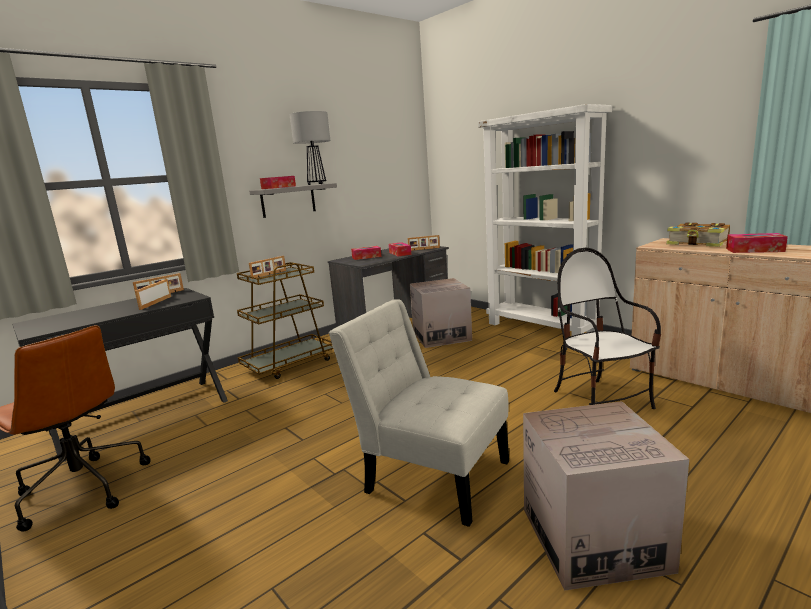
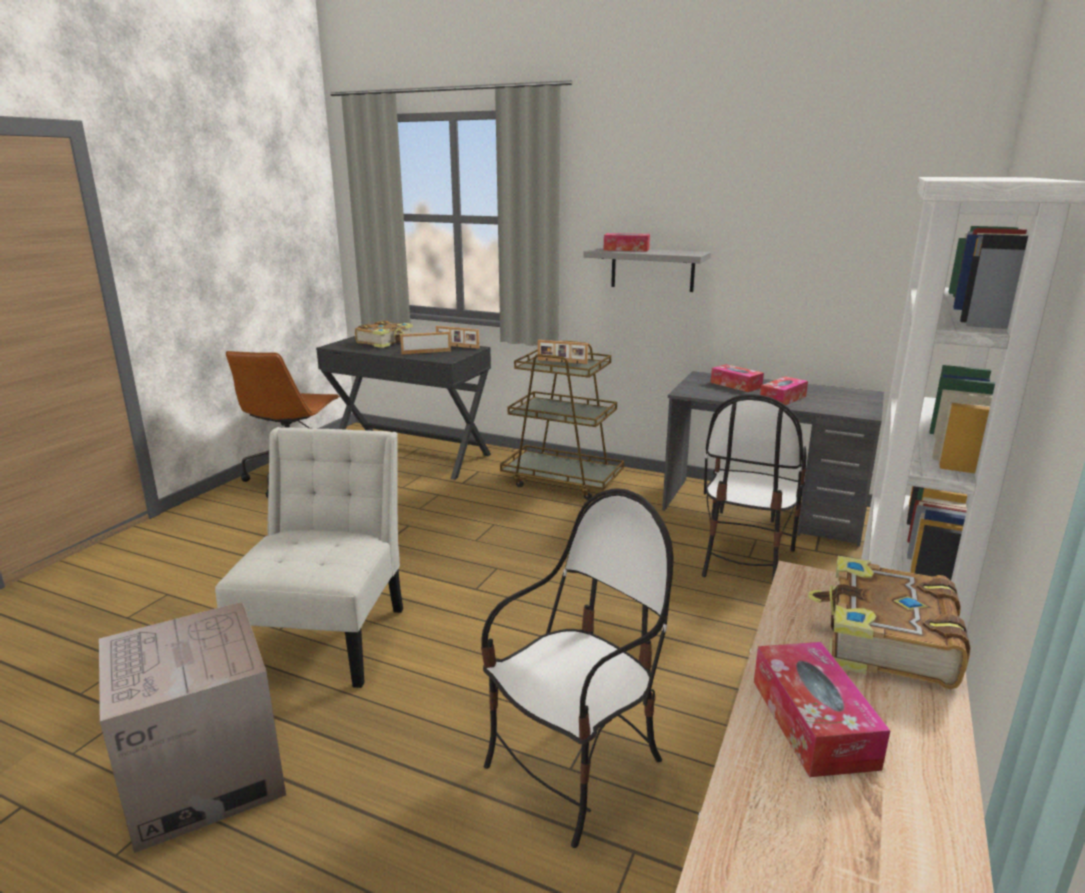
camera: 65 degrees right, 5 degrees up
table lamp [289,111,330,185] -> none
picture frame [408,235,440,251] -> none
cardboard box [410,278,472,348] -> chair [702,394,806,581]
none -> book [355,320,413,348]

